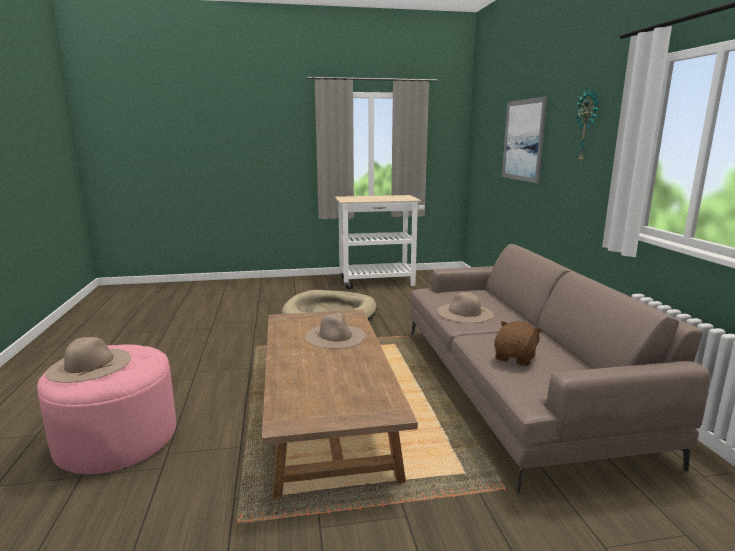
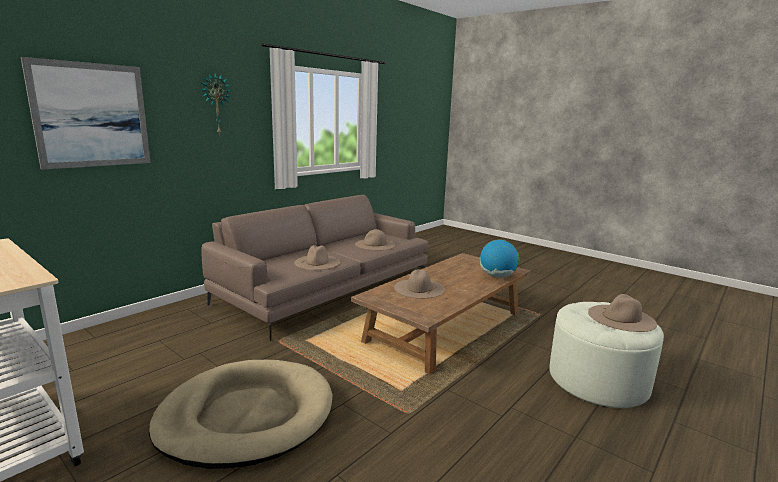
camera: 130 degrees left, 0 degrees up
pink ottoman [37,344,176,474] -> white ottoman [549,302,664,408]
brown plush toy [494,321,543,366] -> beige hat [355,229,395,250]
none -> globe [480,239,519,278]

